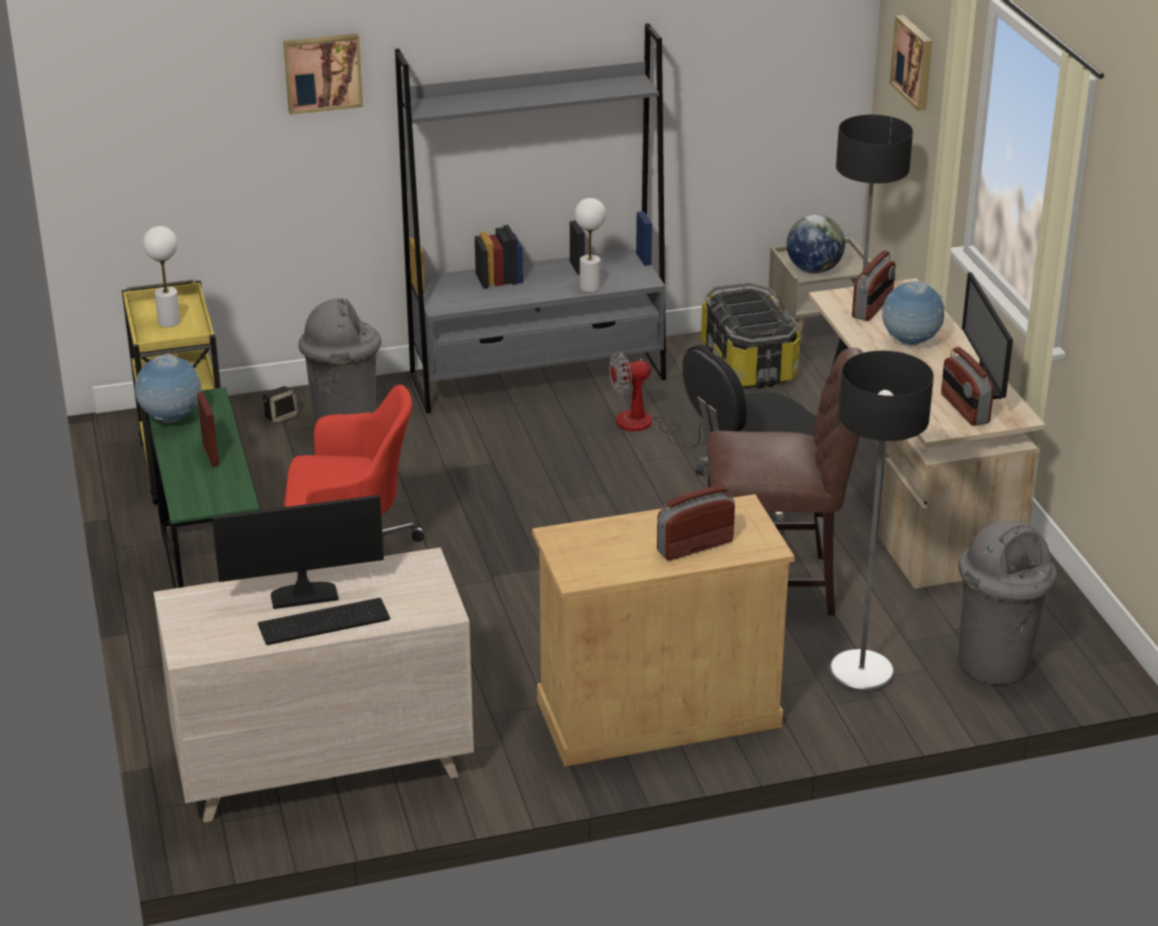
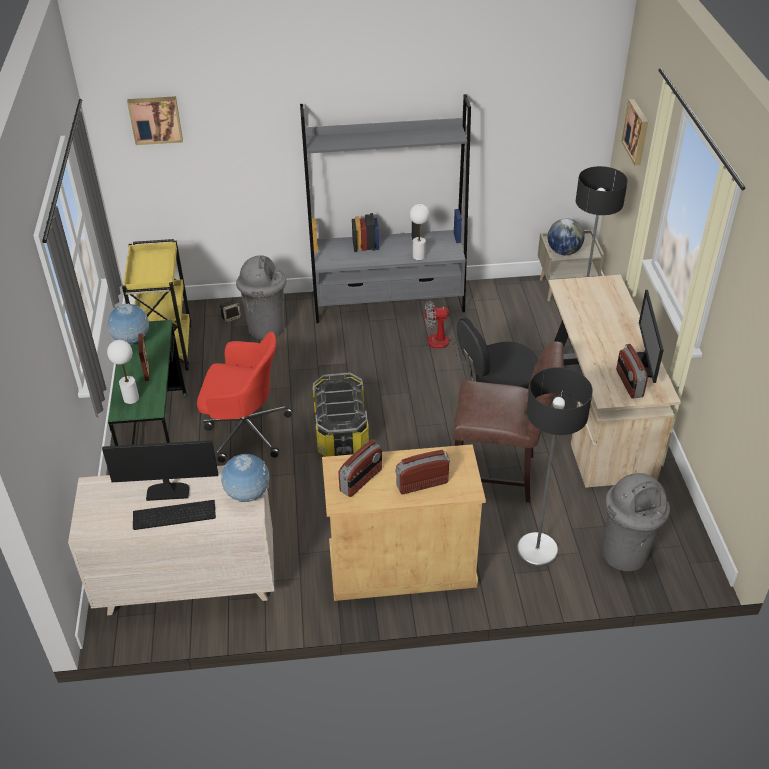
camera: 10 degrees right, 10 degrees up
white table lamp [143,226,180,327] -> white table lamp moved to [107,340,139,404]
picture [283,34,363,115] -> picture moved to [127,96,183,145]
storage box [701,282,801,389] -> storage box moved to [313,373,369,457]
radio [852,250,896,321] -> radio moved to [338,439,382,497]
globe [882,281,945,345] -> globe moved to [221,454,269,502]

